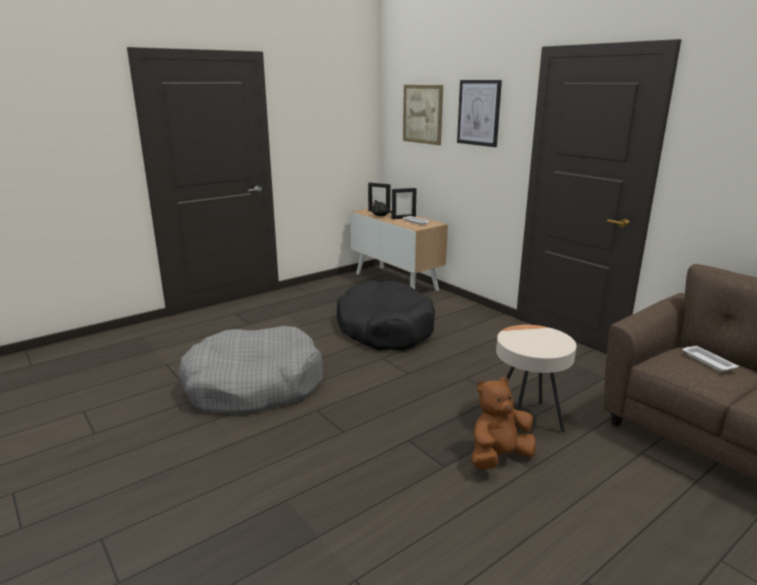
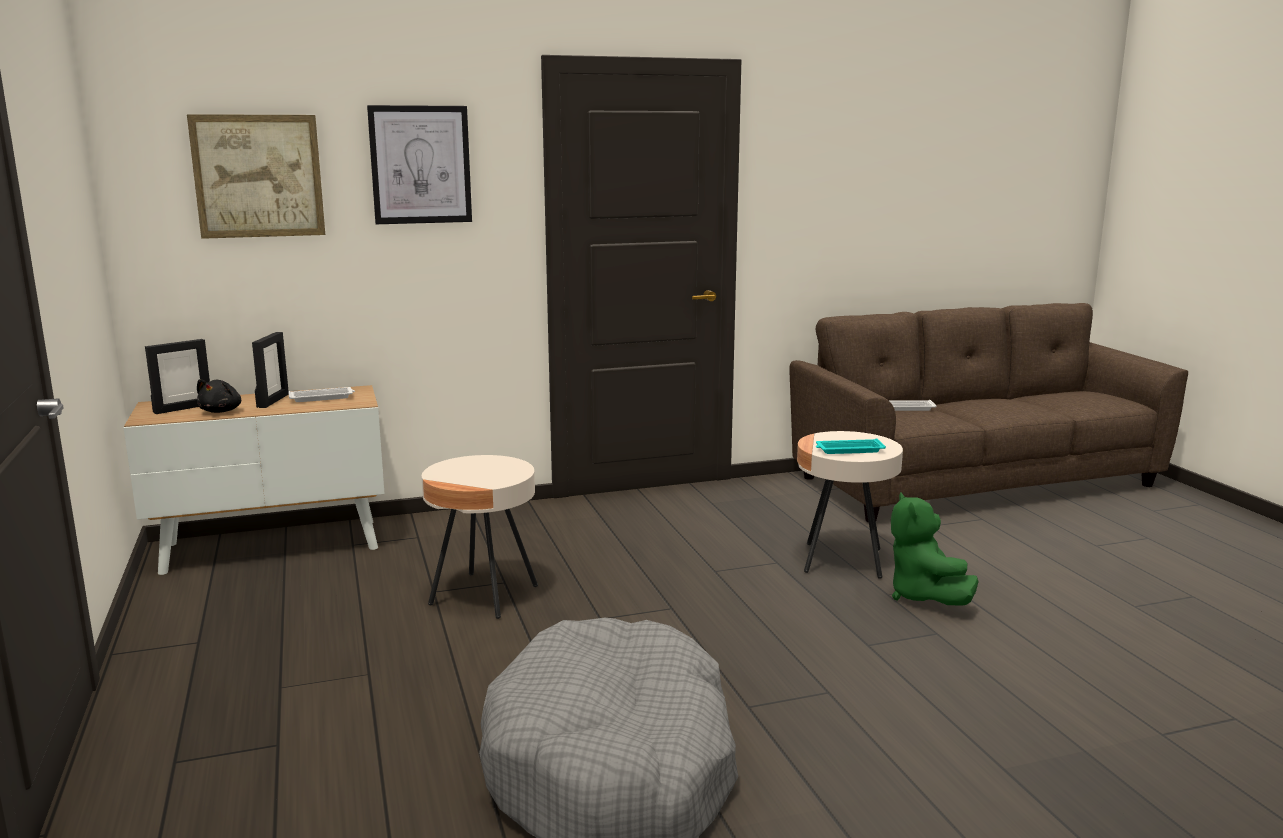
camera: 70 degrees left, 5 degrees down
black dog bed [337,280,435,350] -> beige side table [421,455,538,619]
brown plush toy [471,377,536,469] -> green plush toy [891,492,979,605]
none -> turquoise tray [816,438,886,454]

